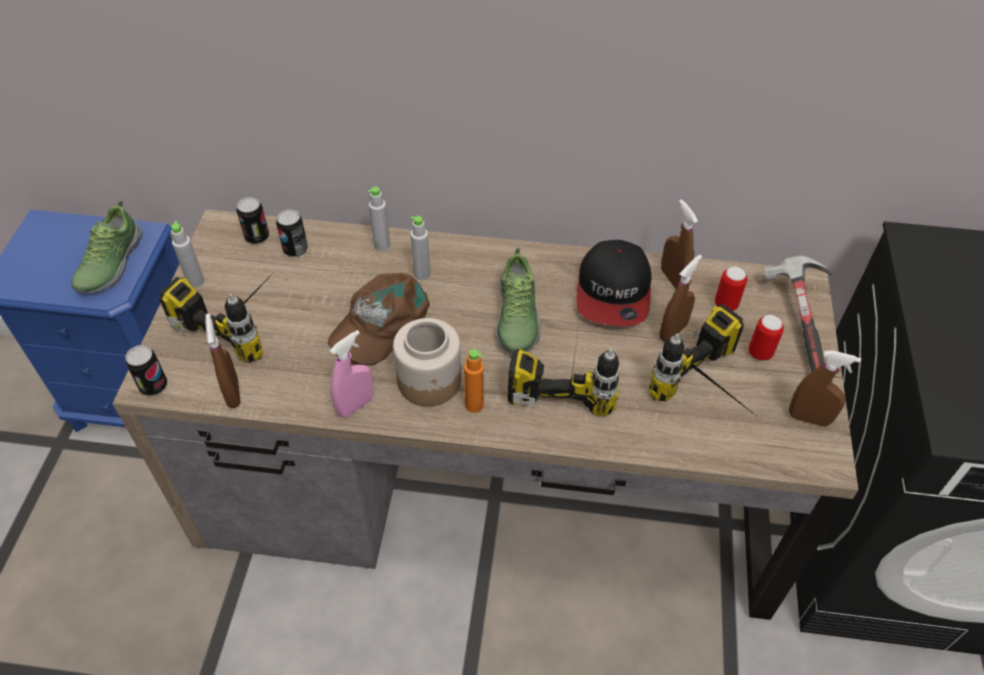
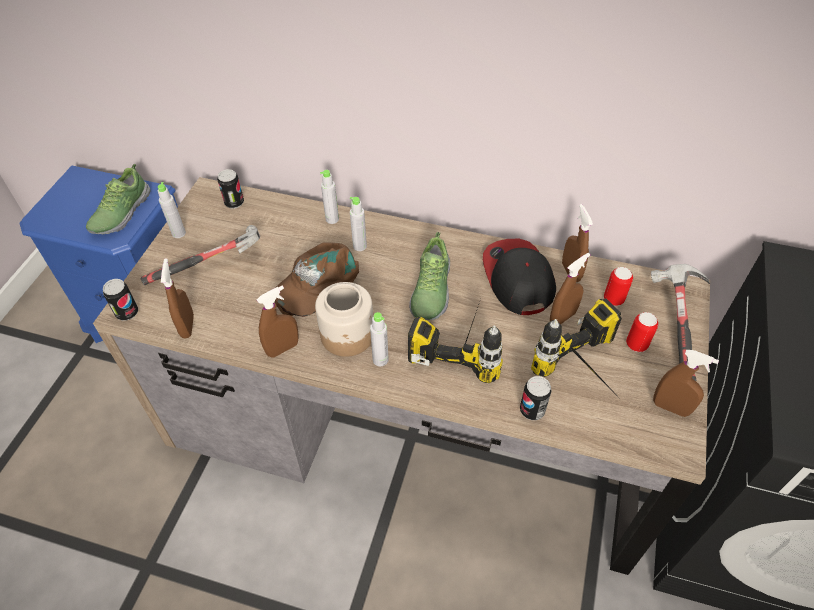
camera: 10 degrees right, 0 degrees up
power drill [159,269,277,363] -> hammer [141,225,260,285]
can [276,209,308,257] -> can moved to [520,376,552,420]
pink spray bottle [329,330,373,418] -> brown spray bottle [257,285,299,358]
orange bottle [464,349,484,413] -> grey bottle [370,312,389,367]
cap [576,240,652,326] -> cap turned 150 degrees clockwise [483,239,556,315]

